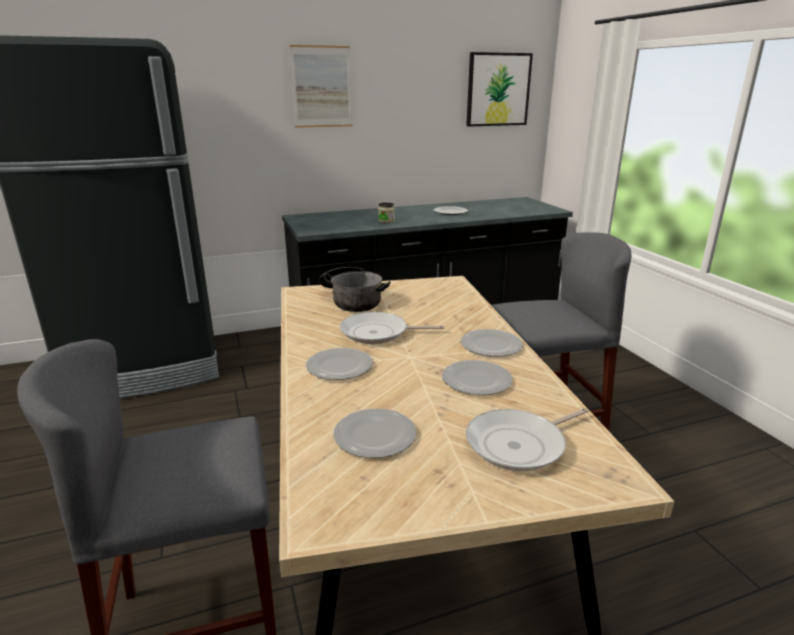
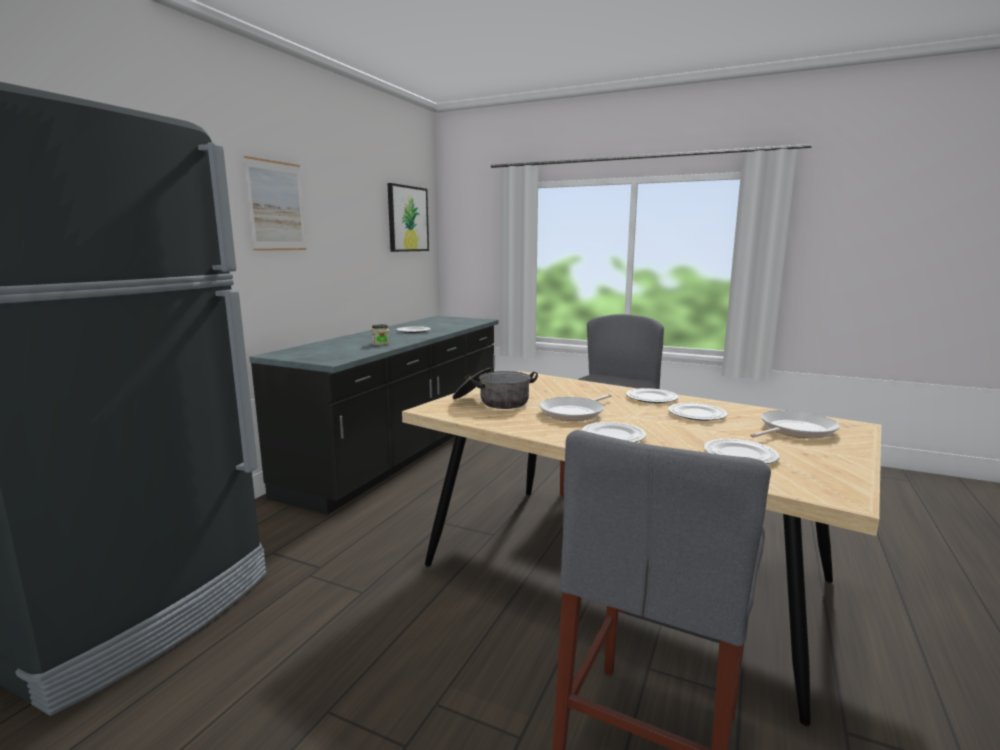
camera: 45 degrees left, 10 degrees down
frying pan [466,408,589,471] -> frying pan turned 135 degrees counterclockwise [750,410,840,438]

